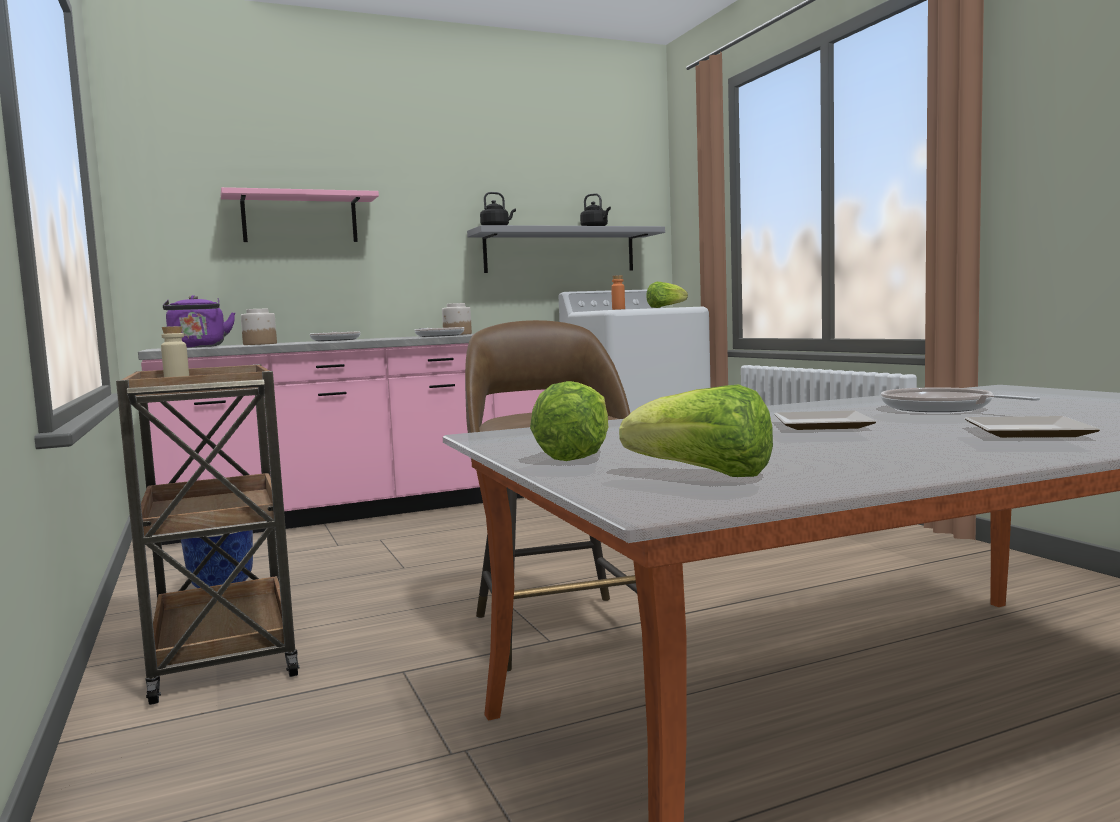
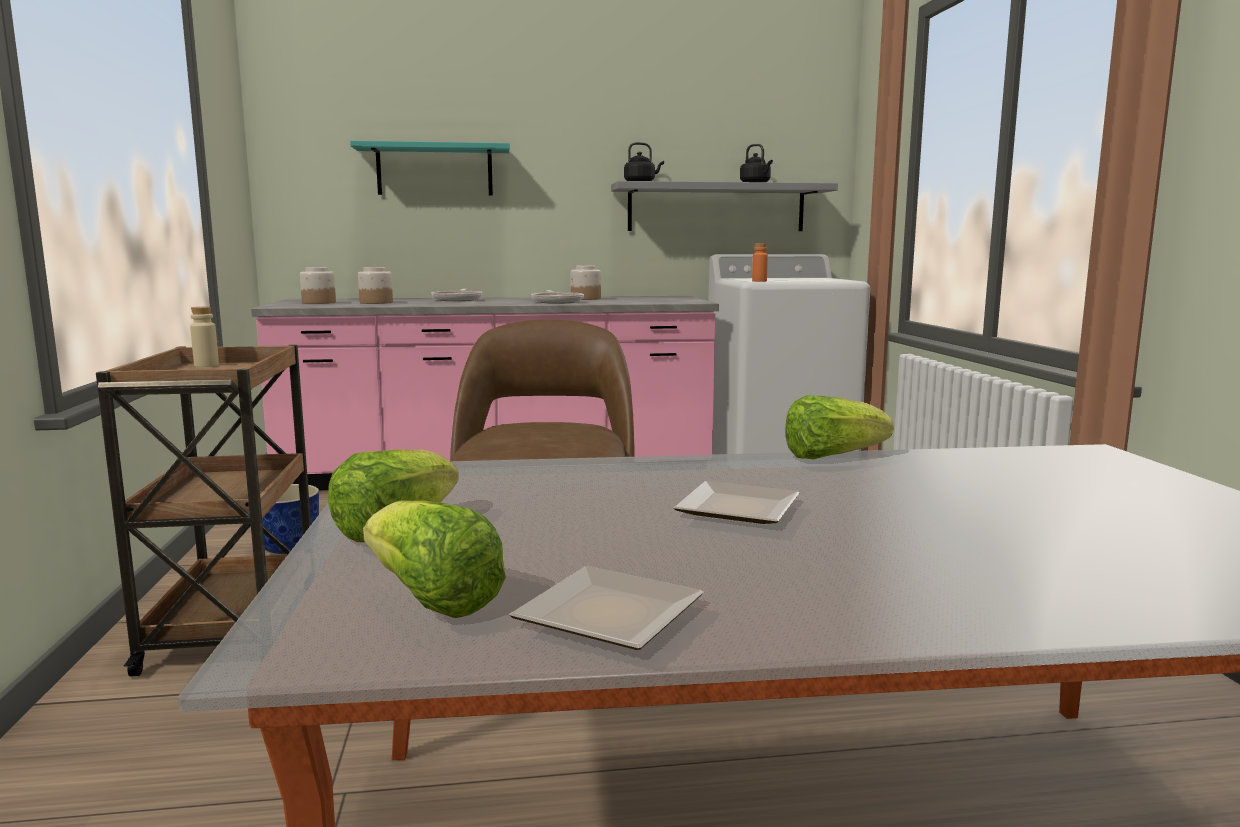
camera: 15 degrees right, 5 degrees up
purple kettle [163,295,236,348] -> jar [300,267,336,304]
pink shelf [221,187,379,242] -> turquoise shelf [350,140,510,196]
lettuce [646,282,688,308] -> lettuce moved to [785,395,894,459]
frying pan [881,387,1040,412] -> none
plate [964,416,1101,438] -> plate moved to [509,566,704,650]

